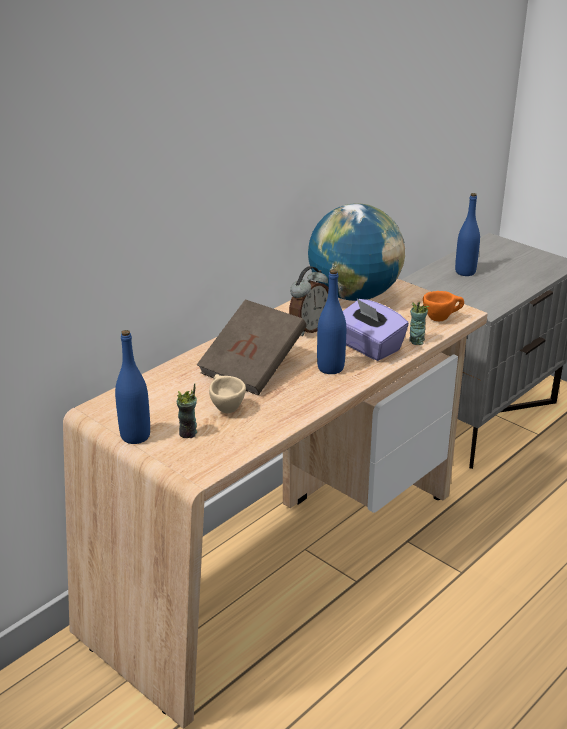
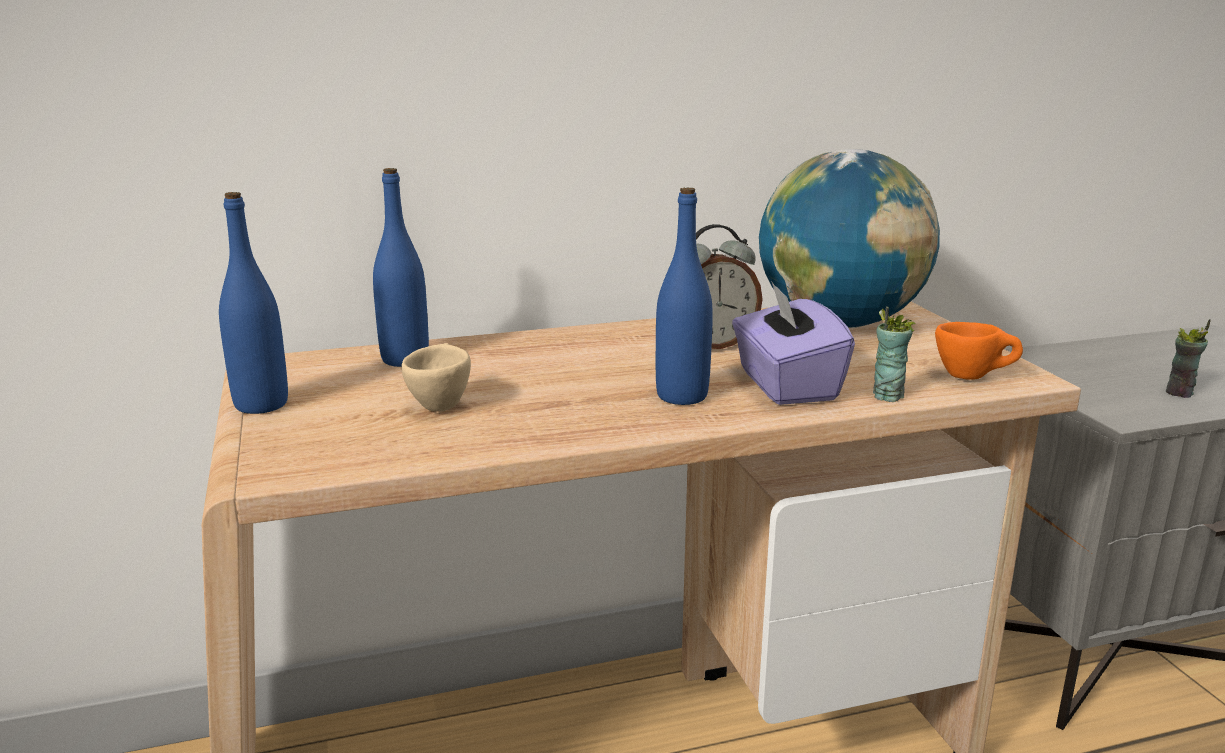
camera: 30 degrees right, 10 degrees down
cup [177,383,197,438] -> cup moved to [1166,319,1211,398]
brown book [197,299,307,395] -> none
blue bottle [455,193,480,276] -> blue bottle moved to [373,168,429,367]

